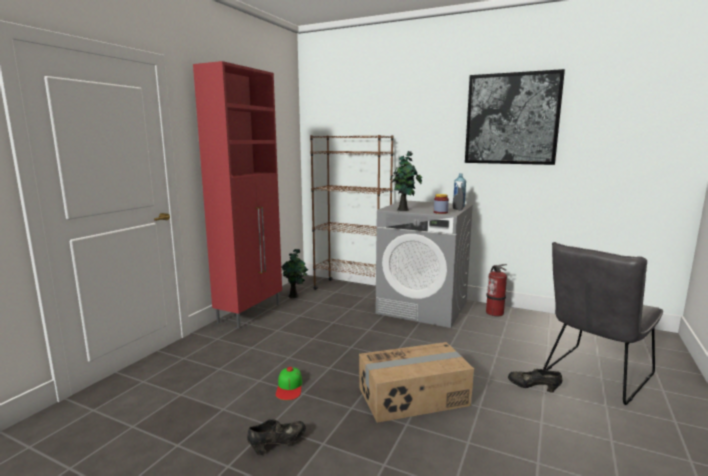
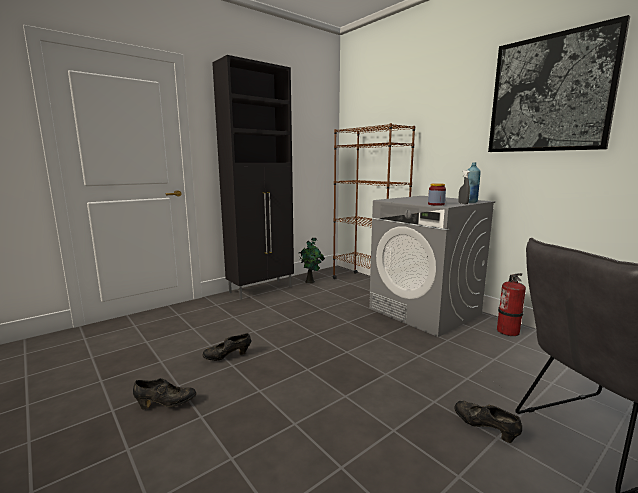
camera: 25 degrees right, 0 degrees up
red cabinet [193,61,282,328] -> black cabinet [212,55,294,300]
cap [276,367,302,400] -> black shoe [203,333,251,361]
cardboard box [359,342,474,423] -> none
potted plant [390,151,422,211] -> none

